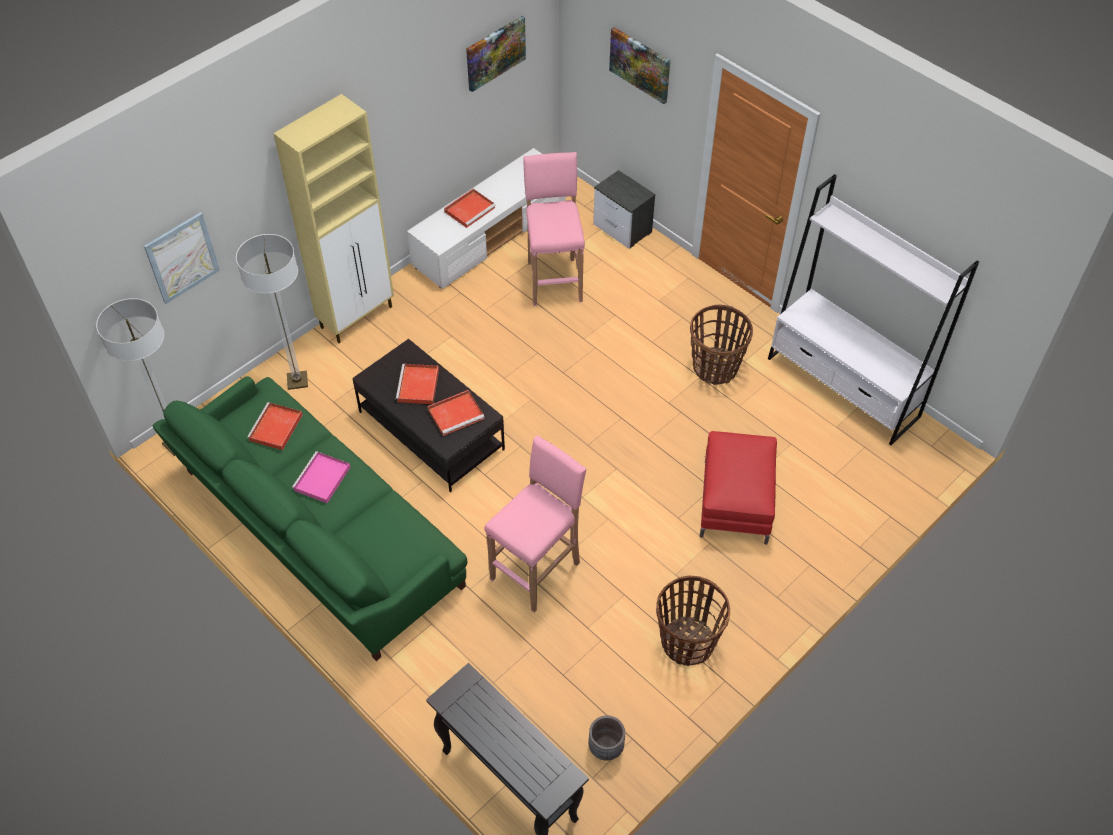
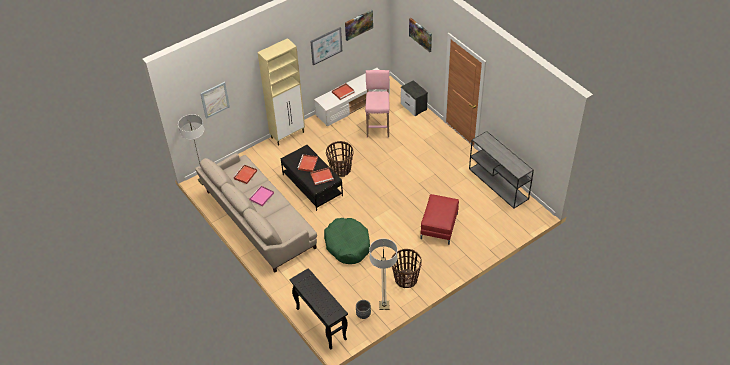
camera: 10 degrees right, 5 degrees down
green sofa [153,376,467,661] -> beige sofa [195,153,317,273]
floor lamp [236,234,308,390] -> floor lamp moved to [369,239,397,310]
pink stool [484,435,586,612] -> green dog bed [324,218,370,264]
basket [690,305,753,385] -> basket moved to [326,141,353,177]
white bookcase [768,174,979,445] -> grey console table [469,131,534,209]
none -> picture [310,27,342,65]

